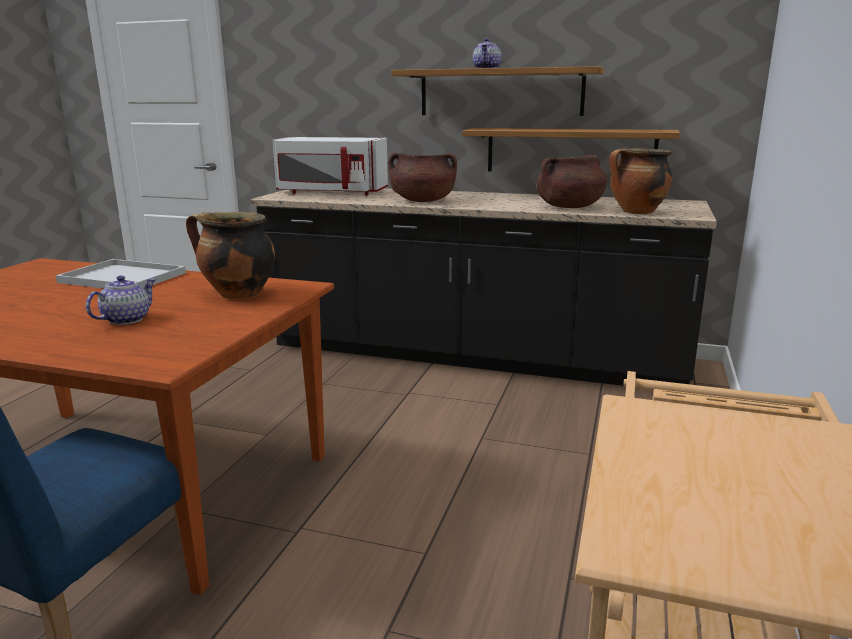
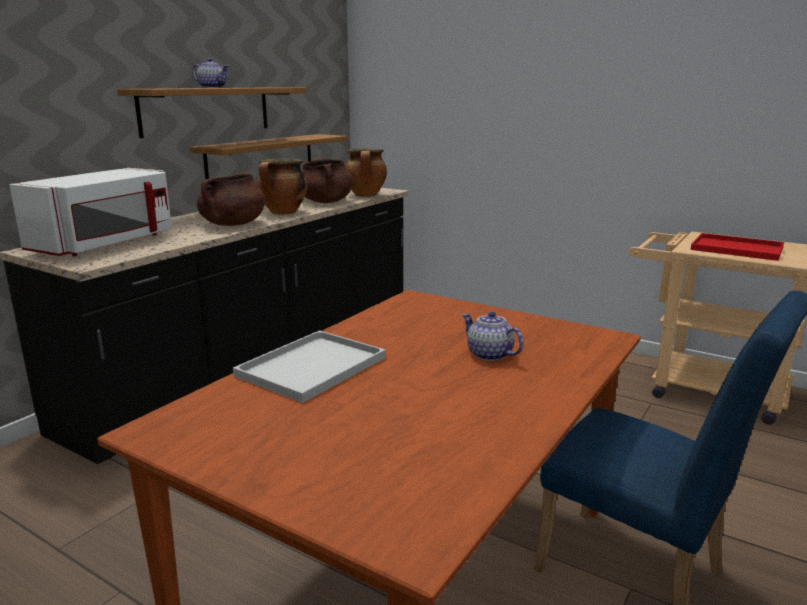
camera: 75 degrees left, 0 degrees up
cooking pot [186,212,275,299] -> cooking pot moved to [257,159,307,215]
none -> red tray [690,233,784,261]

